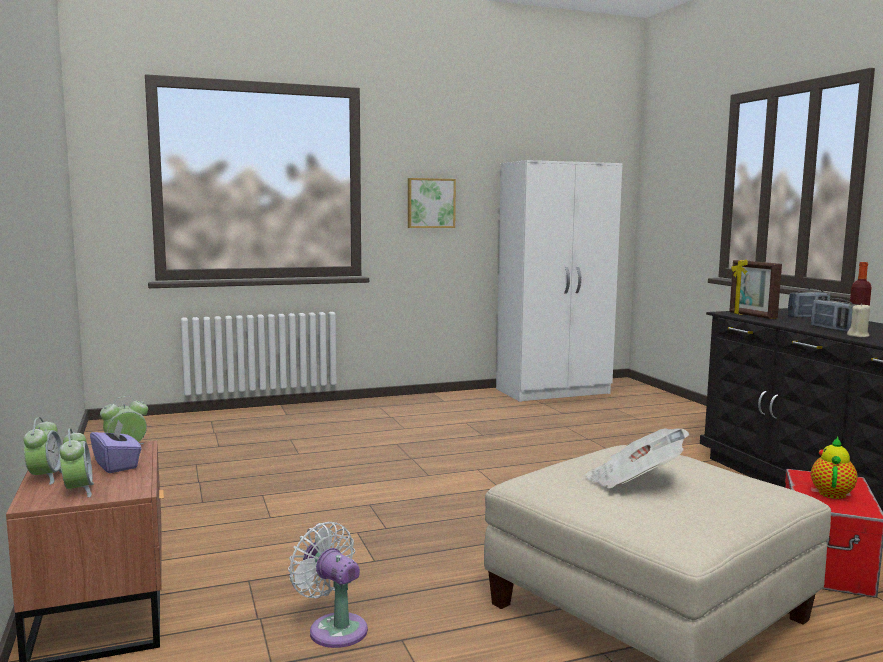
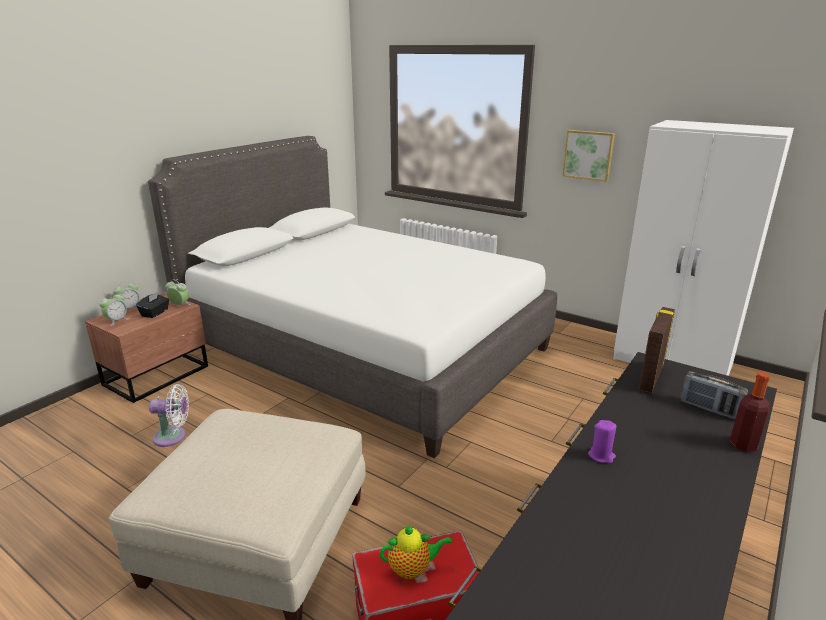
camera: 55 degrees right, 15 degrees up
purple tissue box [90,420,142,473] -> black tissue box [136,292,169,318]
white fan [288,522,368,648] -> white fan turned 75 degrees clockwise [149,384,189,447]
newspaper [585,428,689,489] -> none
radio [811,298,858,332] -> none
beige candle [847,303,870,337] -> purple candle [588,420,617,463]
none -> white bed [148,136,557,458]

